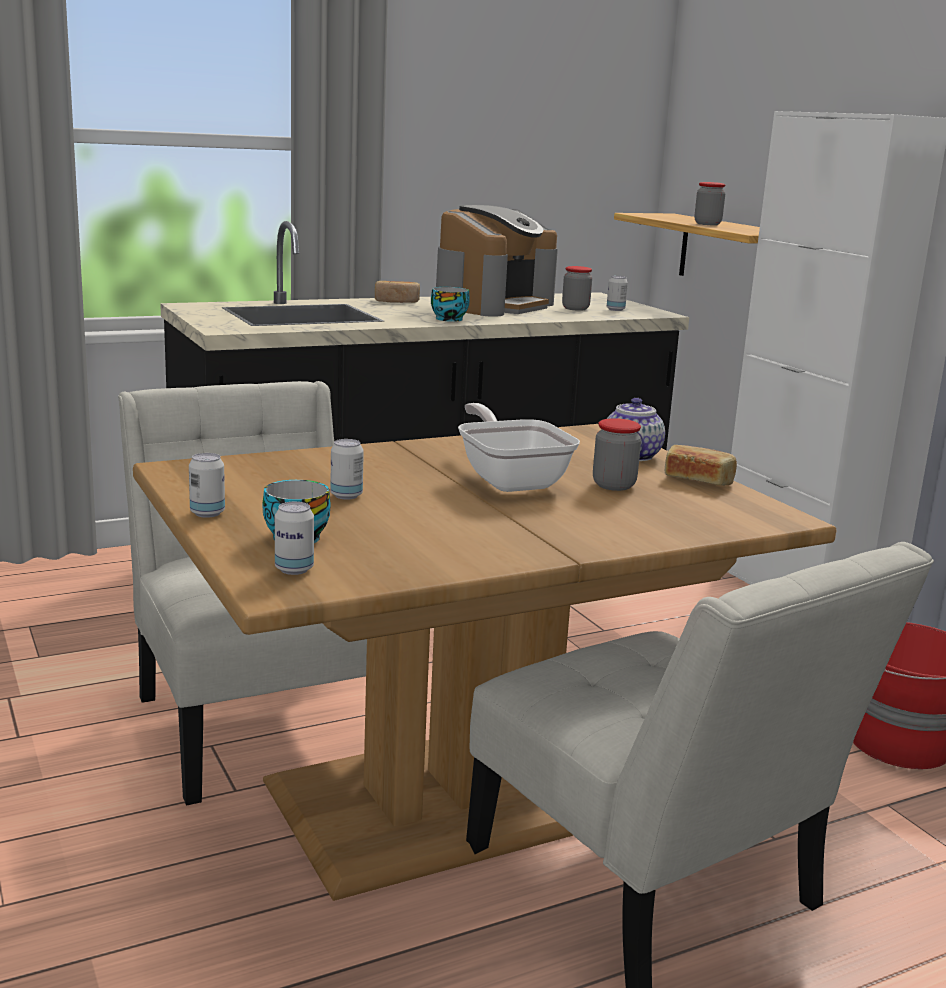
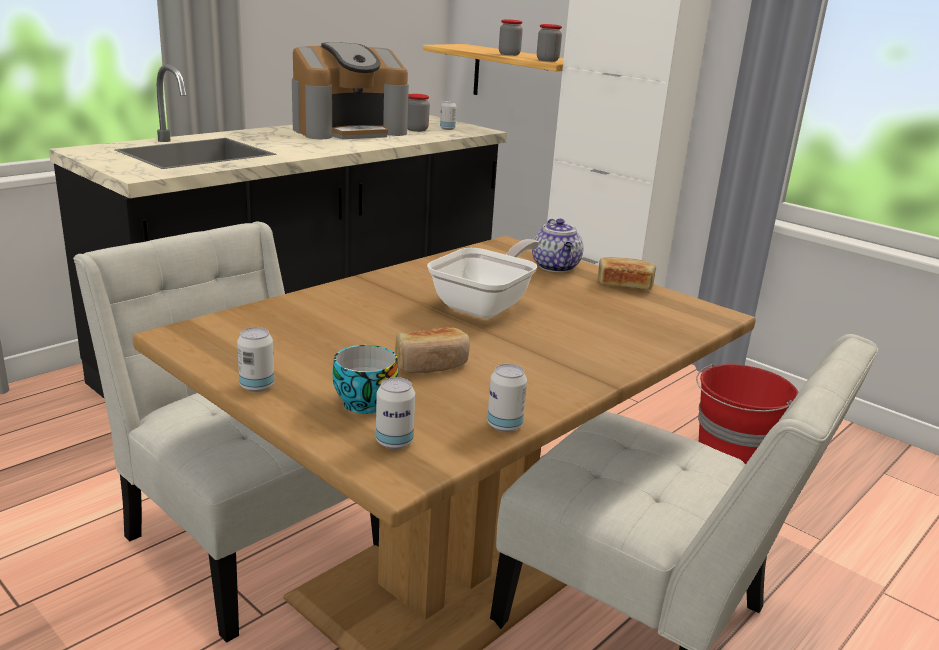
camera: 20 degrees left, 5 degrees up
can [330,439,364,500] -> can moved to [487,364,527,432]
bread [375,281,420,303] -> bread moved to [395,327,470,373]
cup [431,287,470,322] -> none
coffee machine [436,205,558,317] -> coffee machine turned 45 degrees clockwise [292,42,409,139]
frying pan [458,403,580,492] -> frying pan turned 75 degrees clockwise [427,239,540,319]
jar [593,418,641,491] -> jar moved to [537,24,562,62]

